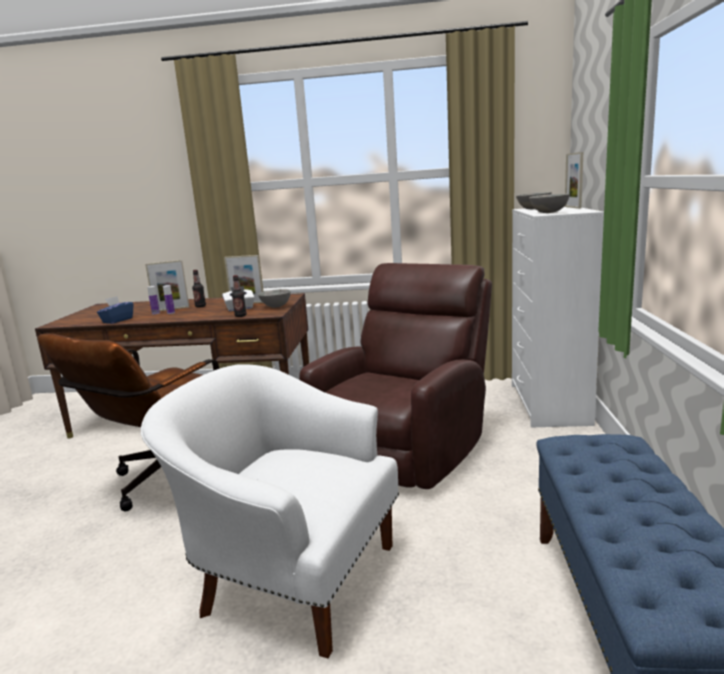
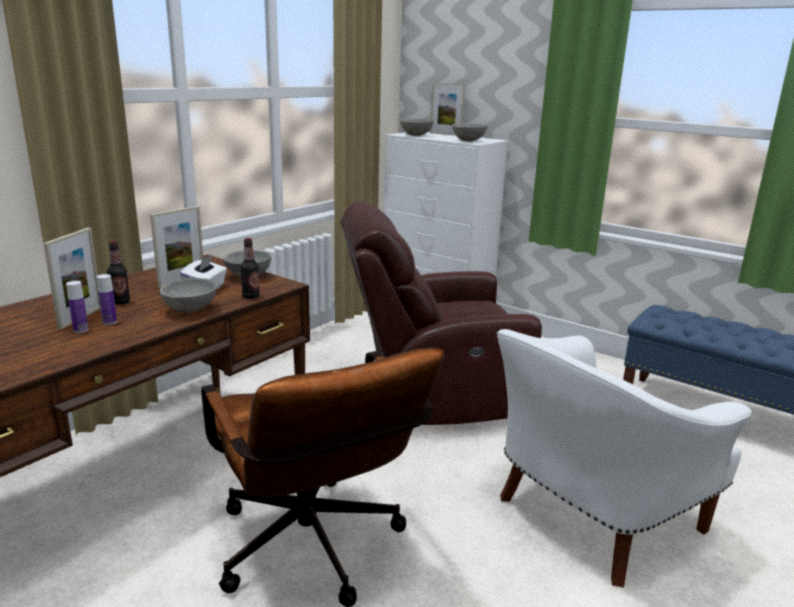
camera: 60 degrees left, 5 degrees up
blue tissue box [97,296,133,324] -> none
brown armchair [299,263,492,489] -> brown armchair turned 75 degrees counterclockwise [340,201,542,425]
none -> grey bowl [160,278,217,313]

